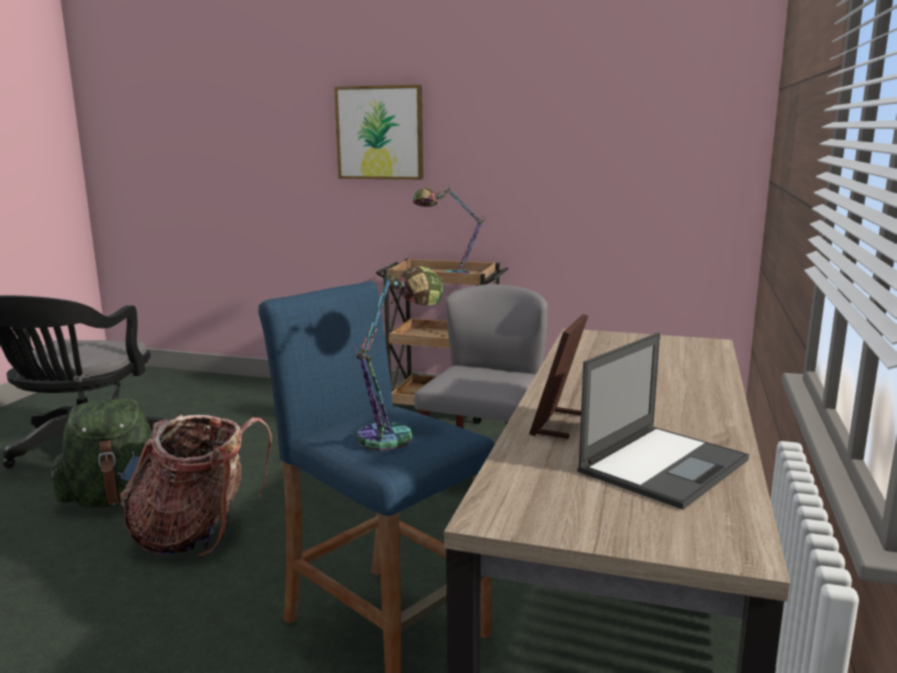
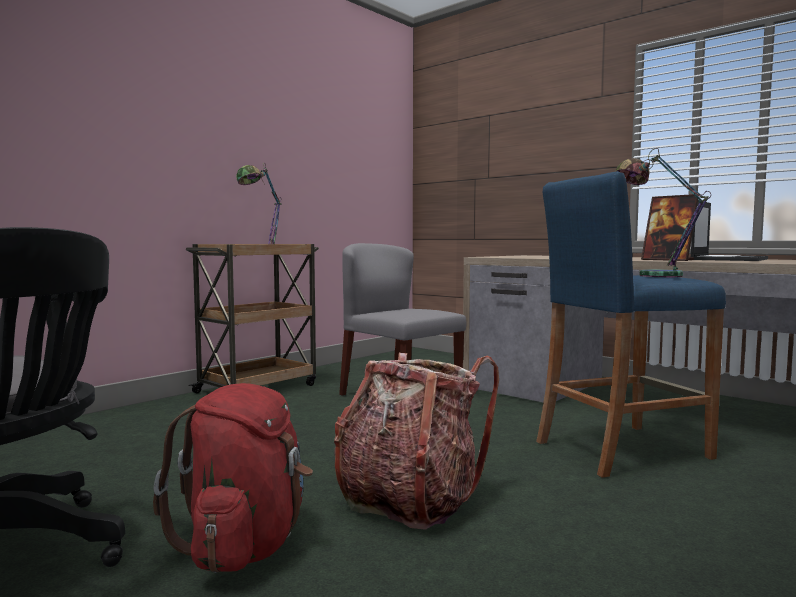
camera: 65 degrees left, 10 degrees down
green backpack [51,398,152,508] -> red backpack [153,383,313,573]
picture [334,85,423,180] -> none
laptop [577,332,749,510] -> laptop turned 60 degrees clockwise [691,200,768,261]

